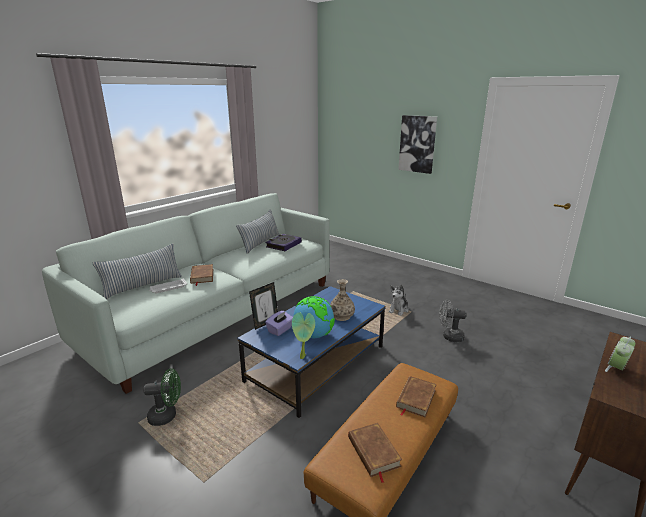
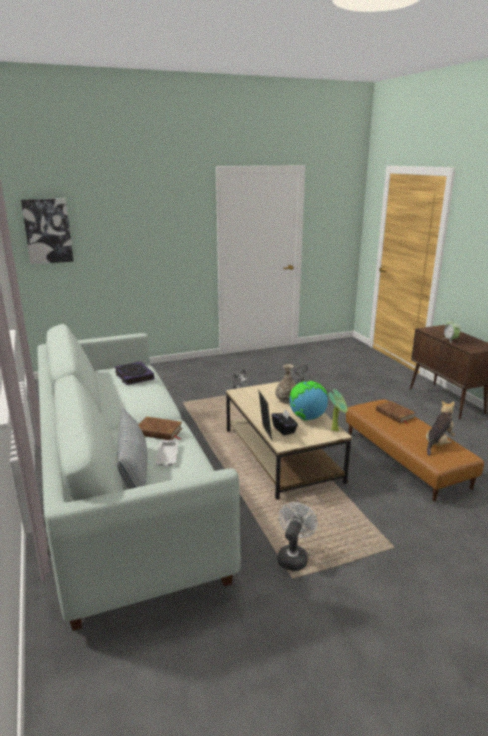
camera: 60 degrees left, 0 degrees up
green fan [143,368,181,426] -> white fan [277,502,318,571]
pillow [236,209,279,254] -> none
blue coffee table [238,286,386,418] -> beige coffee table [226,382,352,500]
purple tissue box [265,311,293,336] -> black tissue box [271,409,298,435]
brown book [348,423,402,483] -> plush toy [426,400,455,456]
picture [398,115,437,174] -> picture moved to [21,198,74,264]

